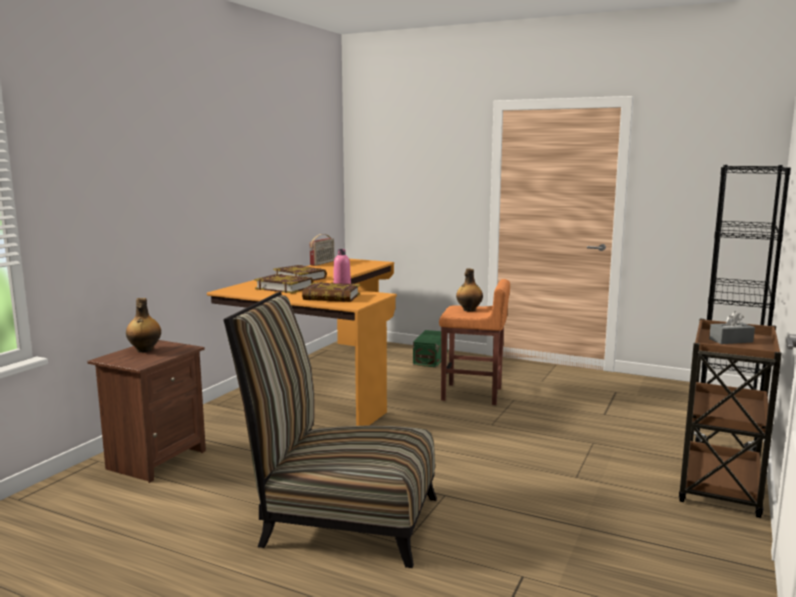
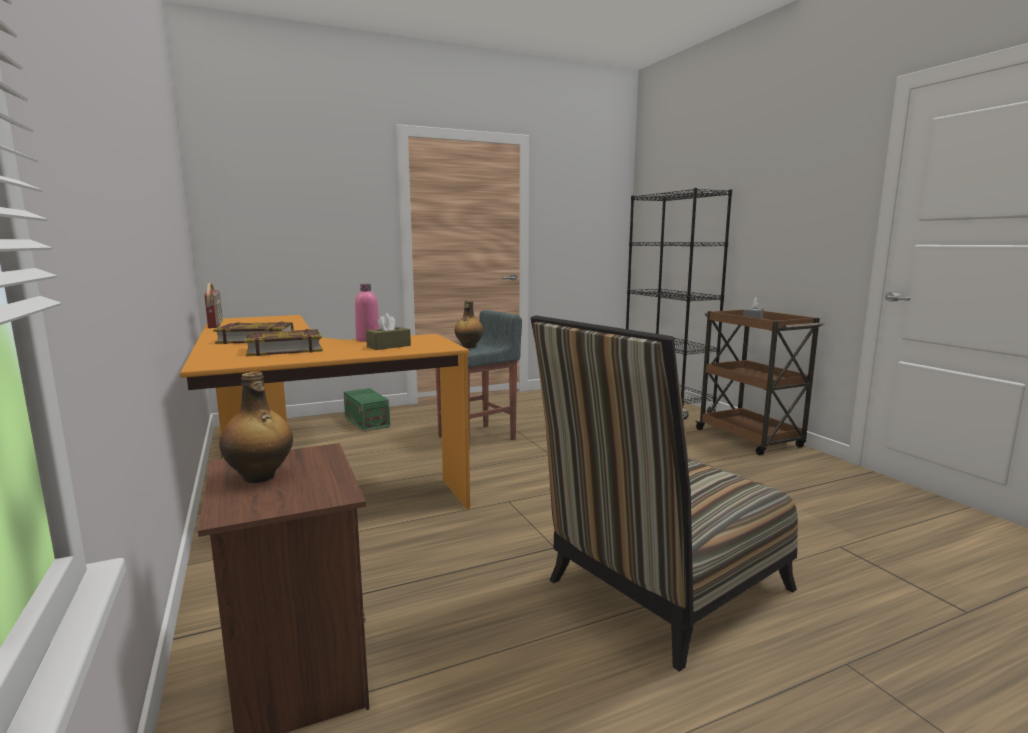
camera: 50 degrees left, 0 degrees up
book [302,282,360,302] -> brown tissue box [366,313,411,350]
orange stool [439,279,510,405] -> grey stool [435,310,522,451]

